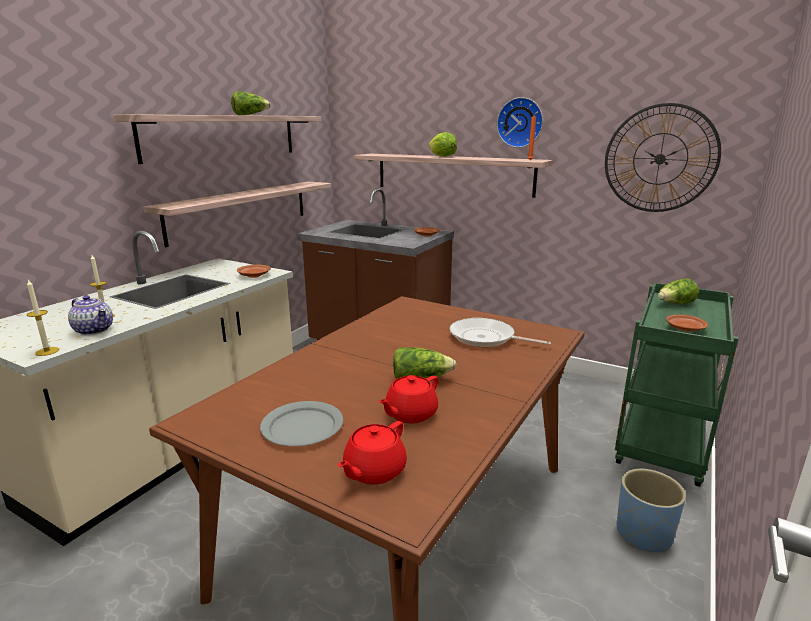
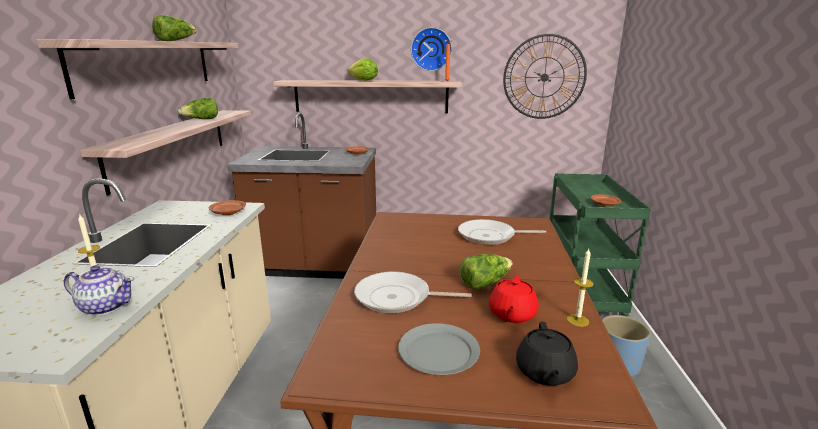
camera: 25 degrees left, 0 degrees up
candle [27,279,59,356] -> candle moved to [567,249,594,327]
red teapot [337,421,407,485] -> black teapot [516,322,578,386]
lettuce [658,278,699,304] -> lettuce moved to [178,97,218,119]
none -> frying pan [354,272,471,313]

